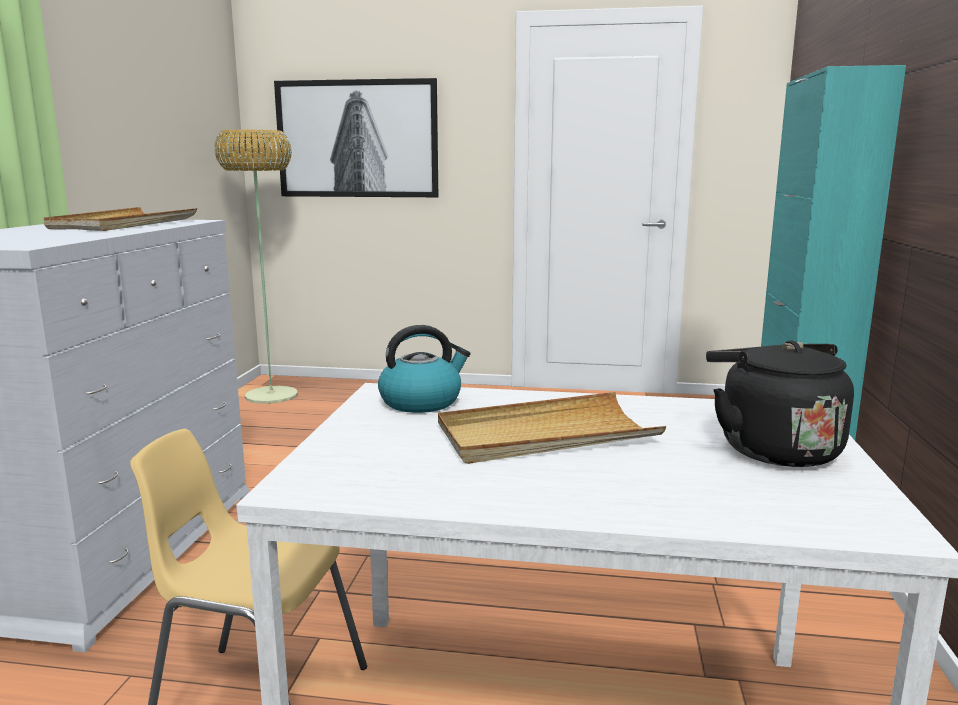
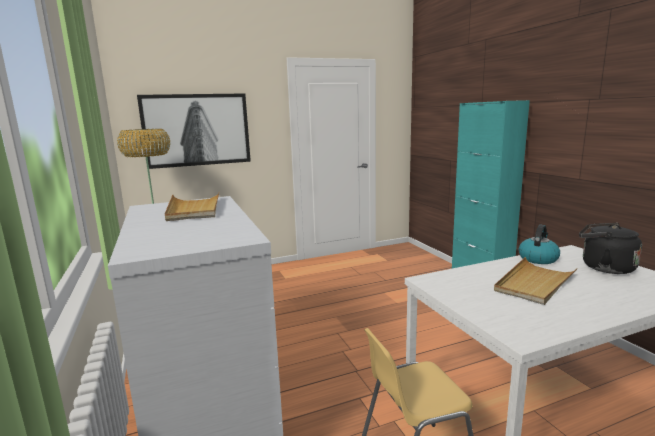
camera: 30 degrees left, 0 degrees up
kettle [378,325,470,413] -> kettle moved to [519,225,560,264]

